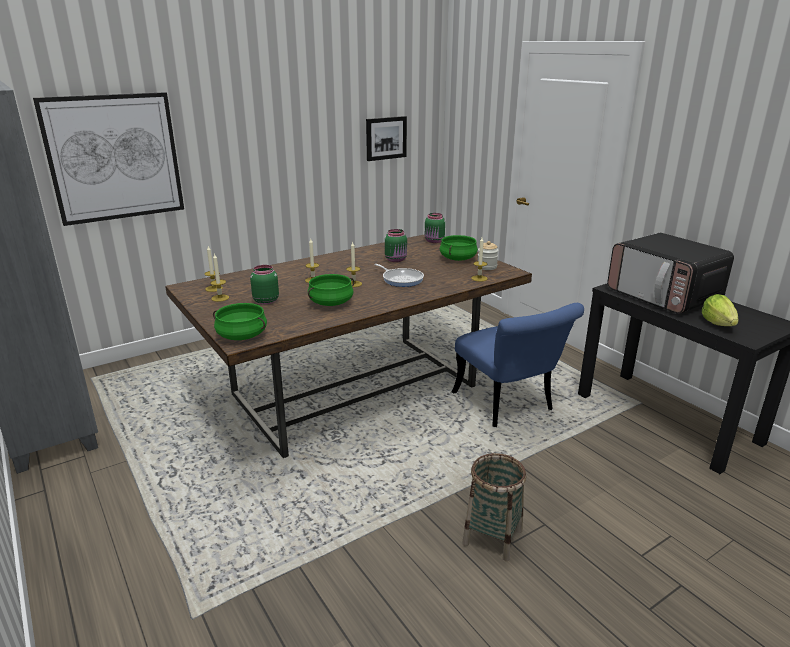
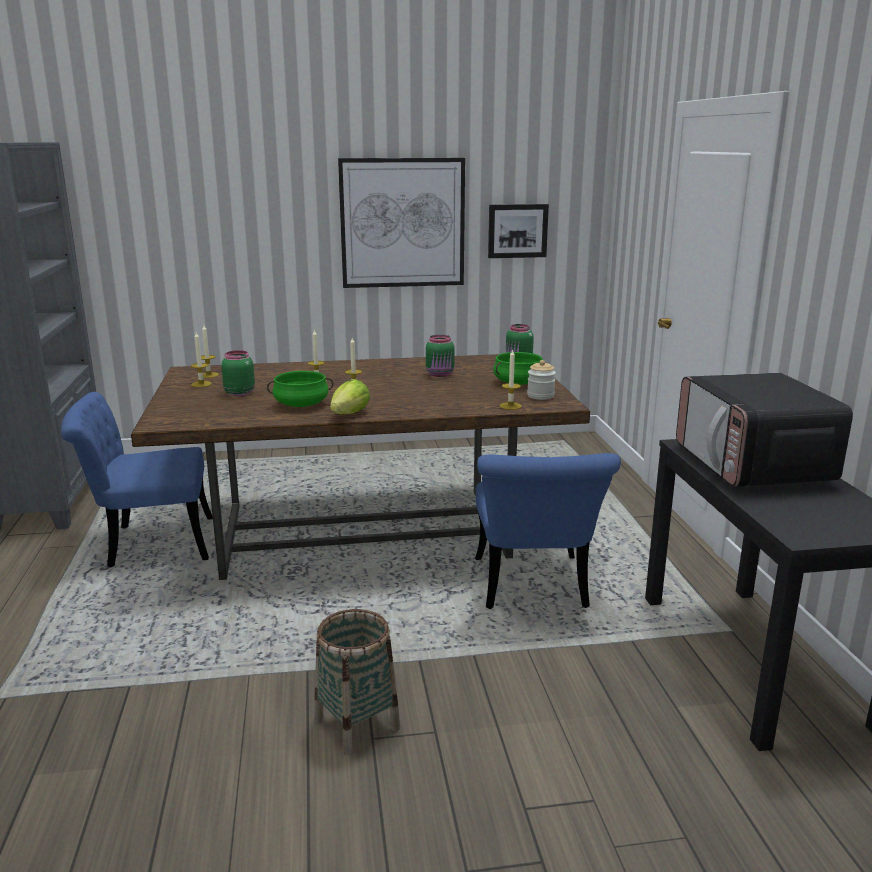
camera: 25 degrees right, 5 degrees down
picture [33,92,184,226] -> picture moved to [338,158,465,288]
green cooking pot [213,303,267,340] -> none
frying pan [374,264,424,287] -> none
lettuce [702,294,739,326] -> lettuce moved to [330,379,370,414]
none -> blue chair [61,392,213,567]

